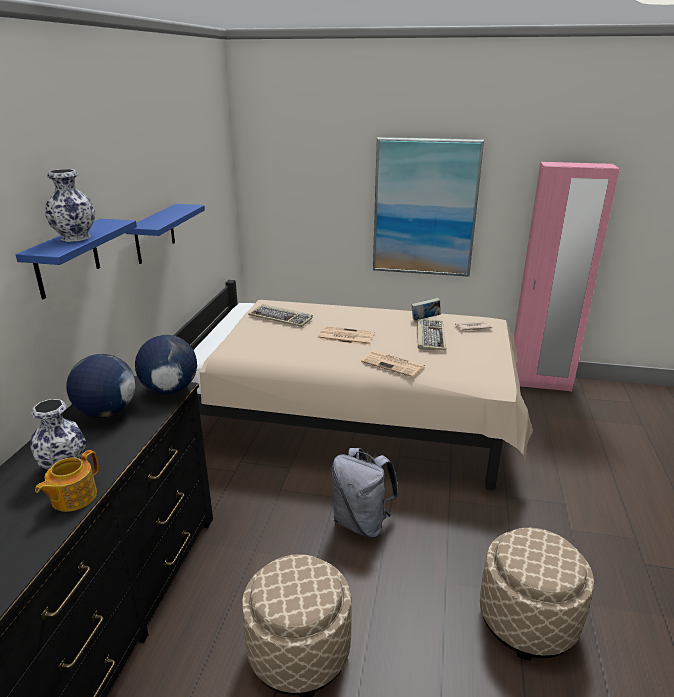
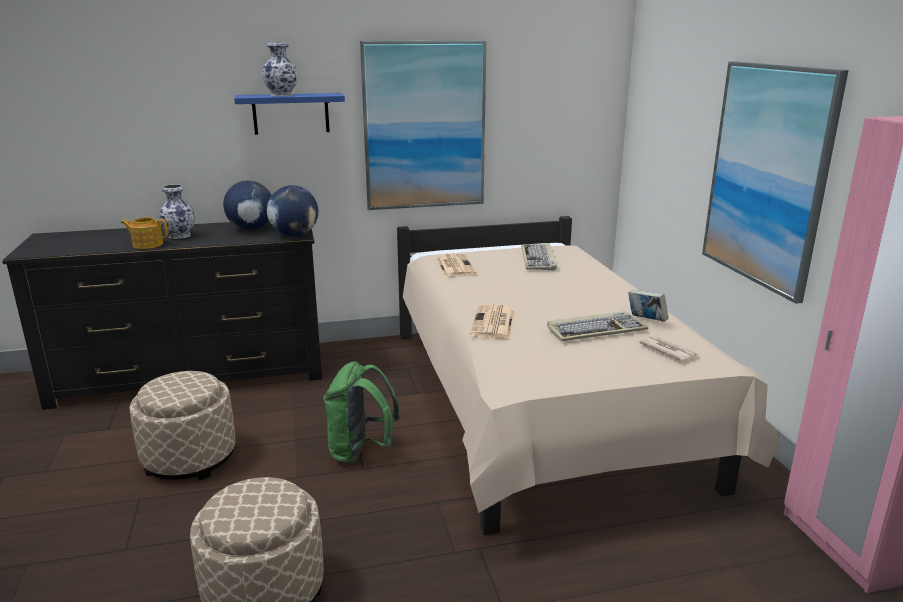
camera: 65 degrees right, 5 degrees down
blue shelf [126,204,205,264] -> picture [360,40,486,210]
newspaper [318,326,375,346] -> newspaper moved to [436,253,476,277]
grey backpack [332,448,399,538] -> green backpack [323,361,400,464]

